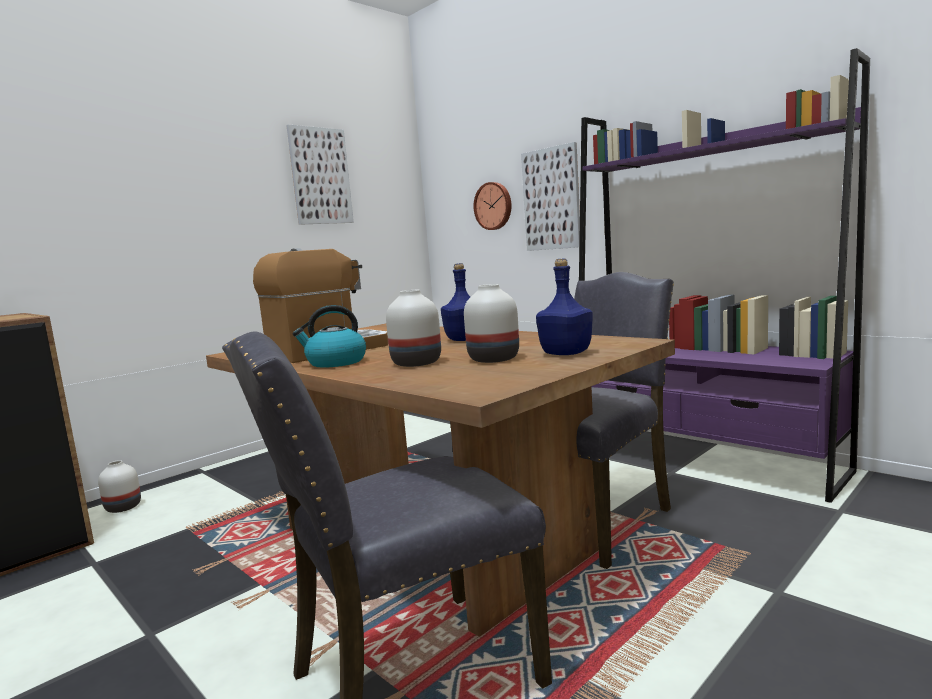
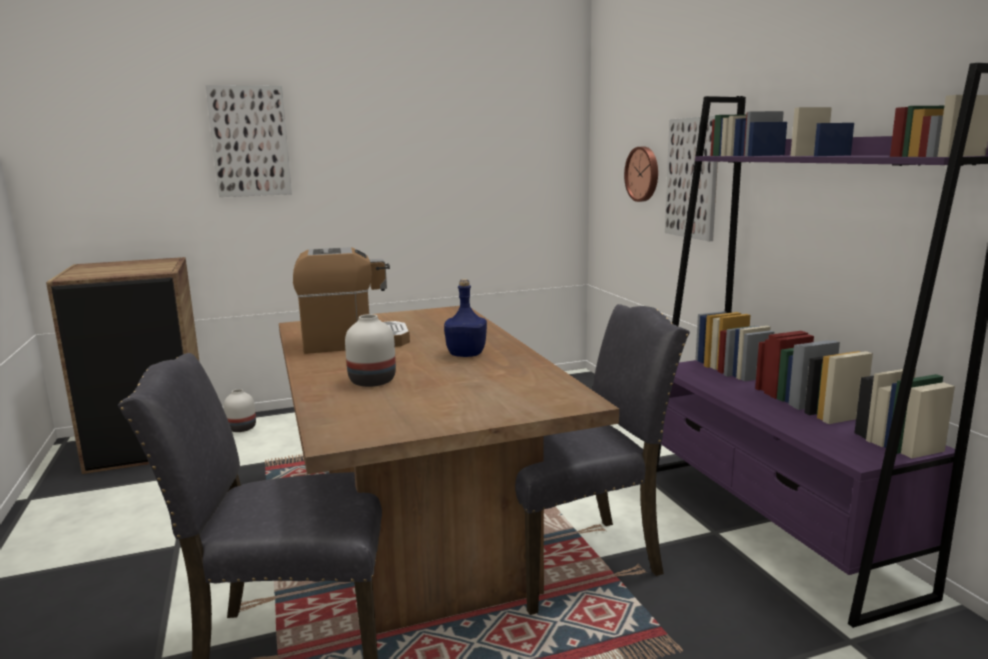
camera: 25 degrees right, 5 degrees up
picture [286,124,354,225] -> picture moved to [205,85,292,197]
kettle [292,305,366,368] -> none
white vase [464,284,519,363] -> none
blue bottle [536,258,593,355] -> none

